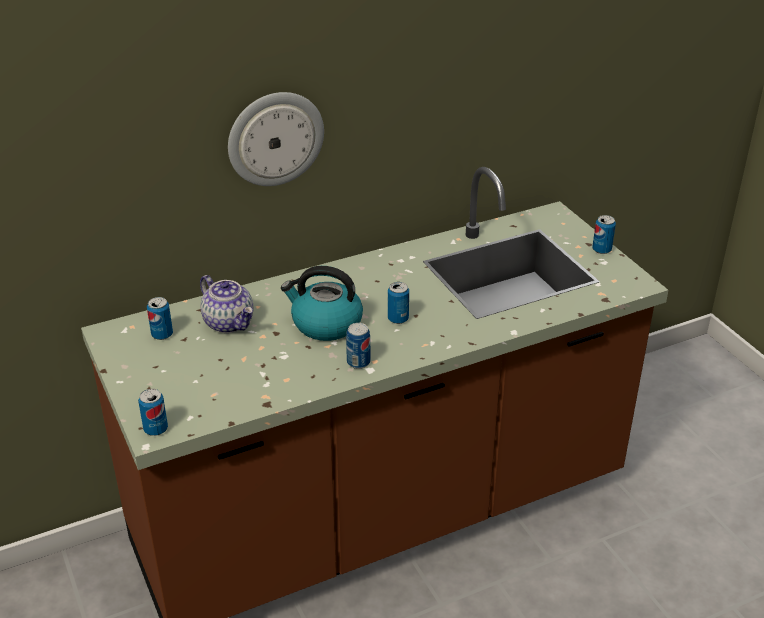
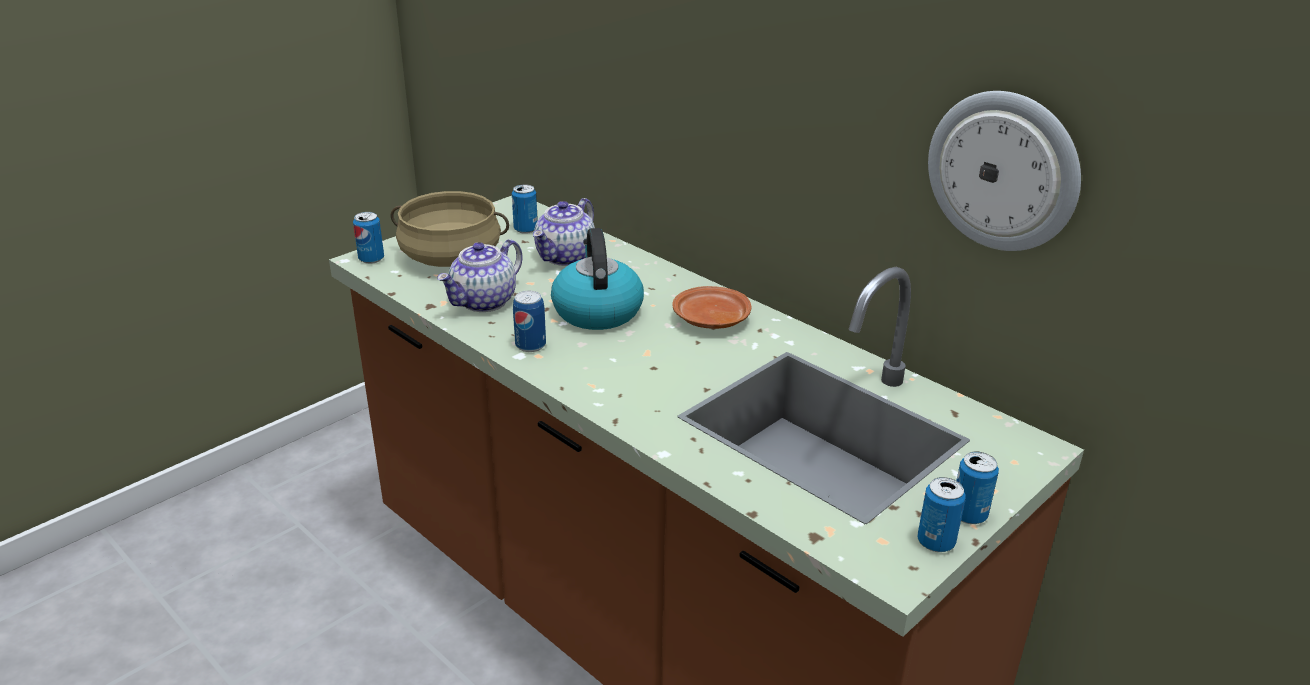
camera: 70 degrees right, 5 degrees down
wall clock [228,92,324,186] -> wall clock moved to [928,91,1081,251]
can [388,282,409,324] -> can moved to [917,477,966,552]
none -> beige cooking pot [391,191,509,267]
none -> teapot [437,239,523,312]
none -> brown plate [672,286,752,329]

